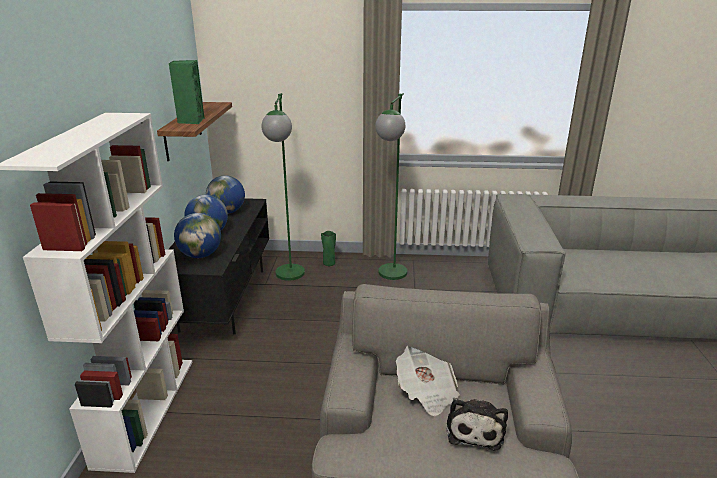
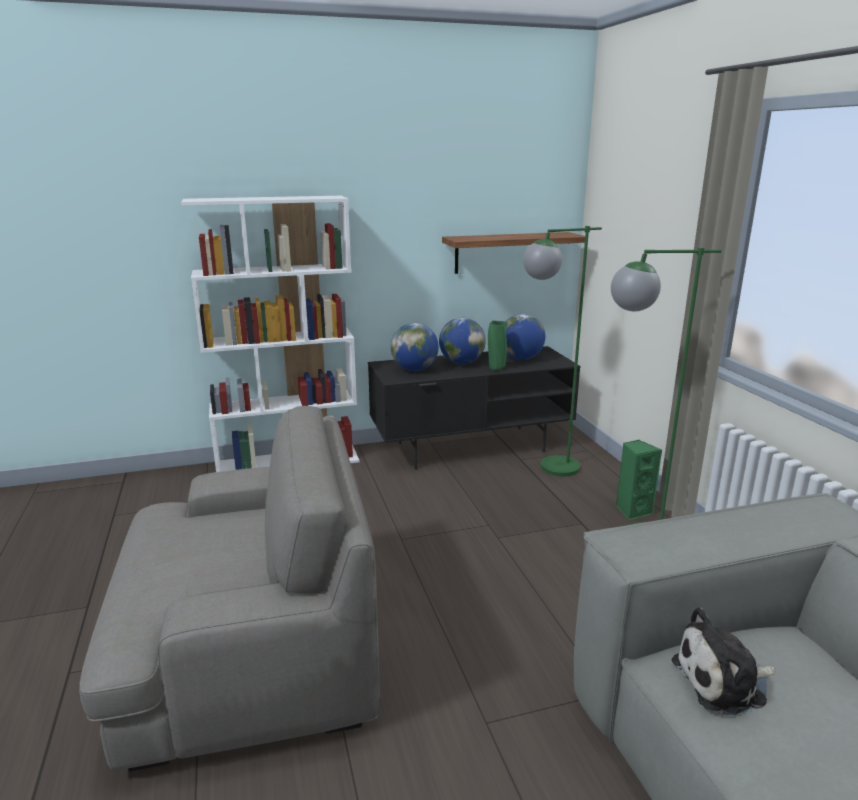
camera: 70 degrees right, 5 degrees down
green speaker [168,60,205,124] -> green speaker moved to [616,440,662,520]
green vase [321,231,336,266] -> green vase moved to [488,321,508,371]
newspaper [396,346,460,416] -> none
plush toy [447,399,508,451] -> plush toy moved to [672,607,775,715]

